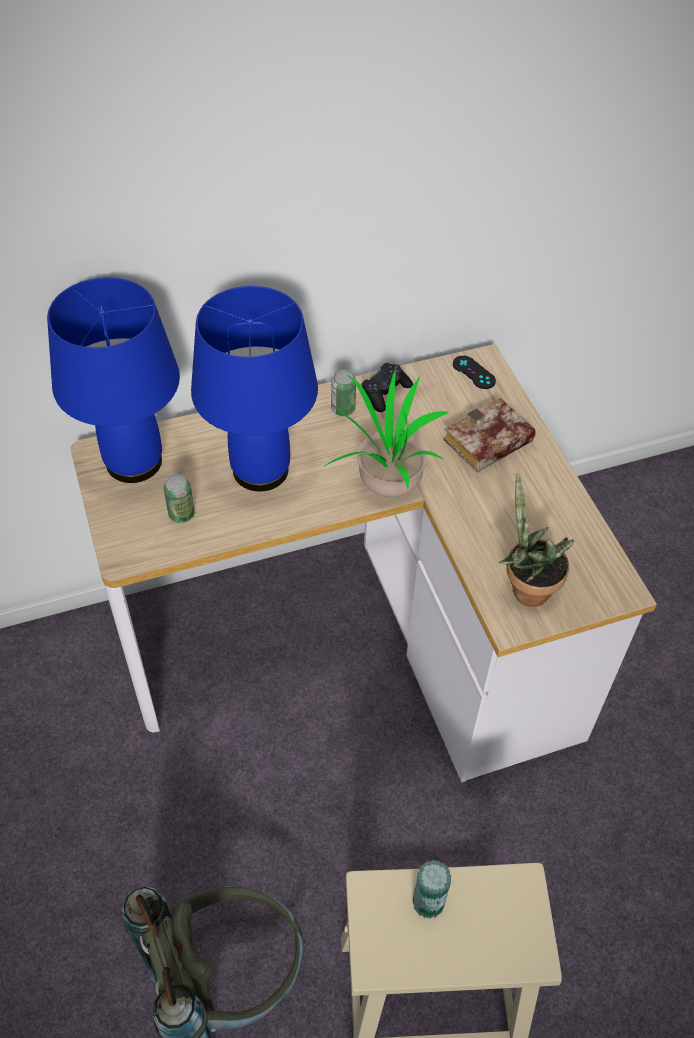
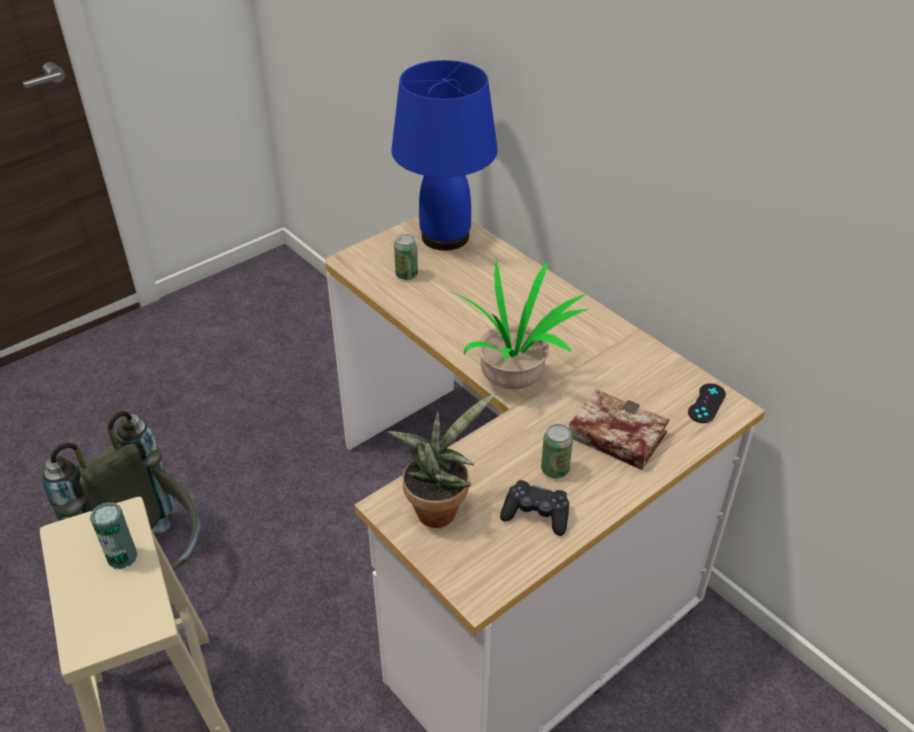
camera: 70 degrees right, 10 degrees down
blue table lamp [191,286,318,491] -> none
can [331,369,356,416] -> can moved to [541,424,573,478]
black game controller [361,363,413,412] -> black game controller moved to [500,480,569,536]

